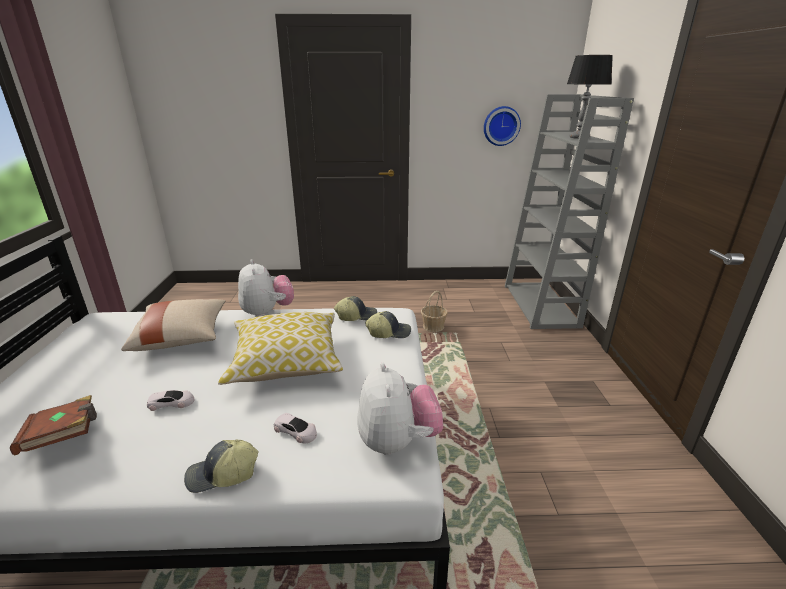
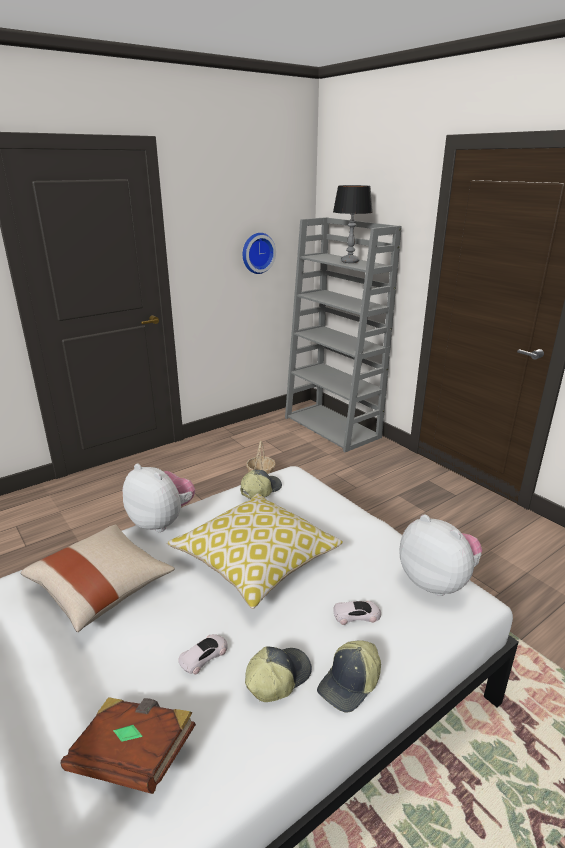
camera: 35 degrees left, 0 degrees up
cap [365,311,411,338] -> cap moved to [245,647,312,702]

